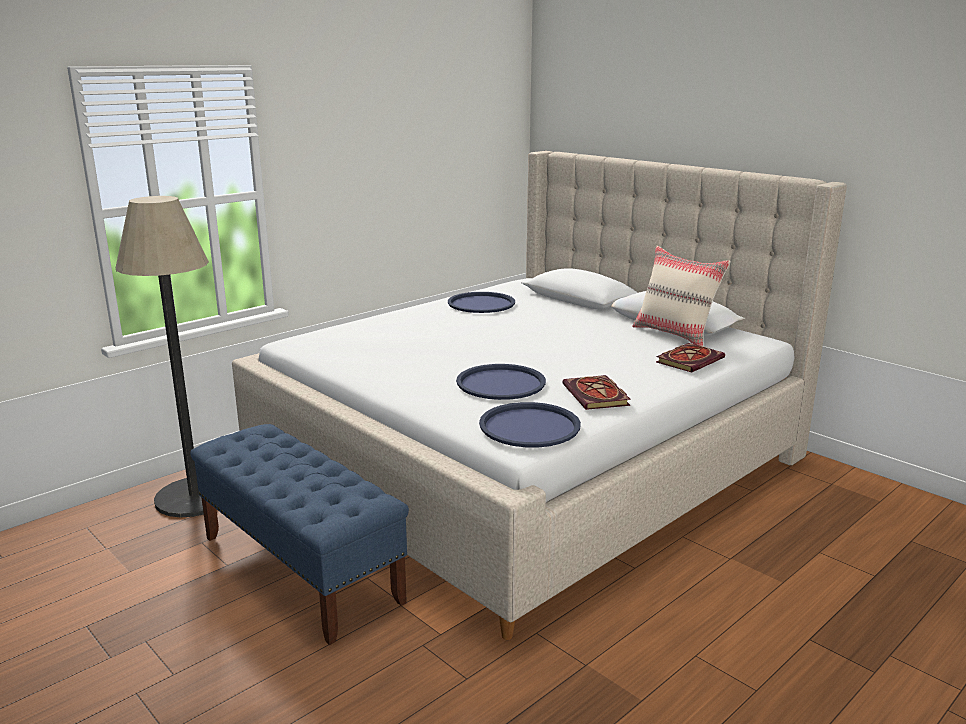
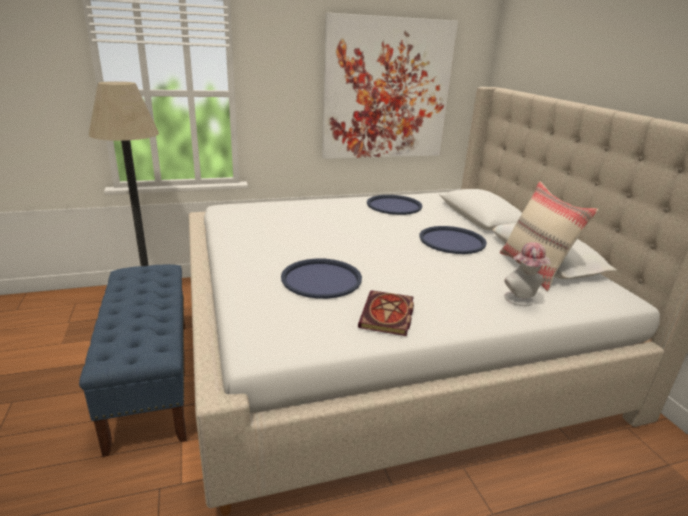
camera: 25 degrees right, 5 degrees up
blue tray [479,402,581,448] -> blue tray moved to [419,226,487,254]
book [656,343,725,373] -> hat [504,242,551,306]
none -> picture [322,13,458,159]

